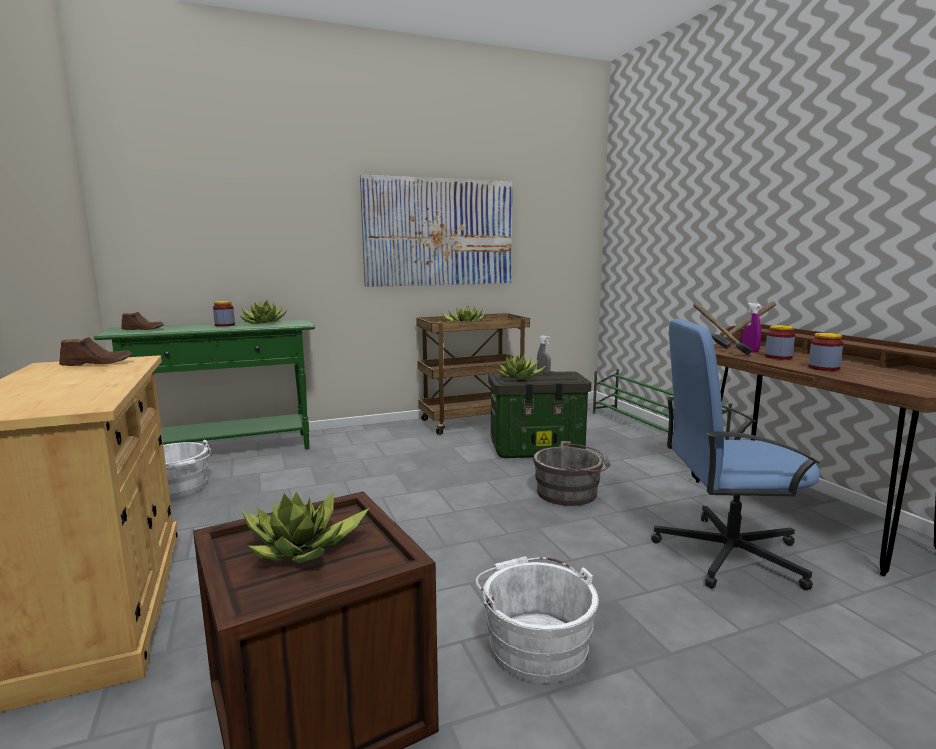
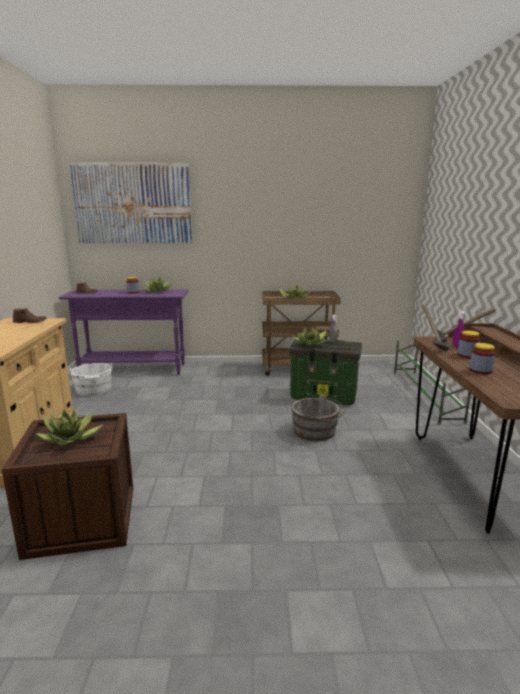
camera: 20 degrees right, 5 degrees up
green console table [94,319,315,449] -> purple console table [59,290,189,375]
picture [360,175,512,287] -> picture moved to [69,162,192,243]
white bucket [476,556,599,684] -> none
blue office chair [651,319,820,590] -> none

